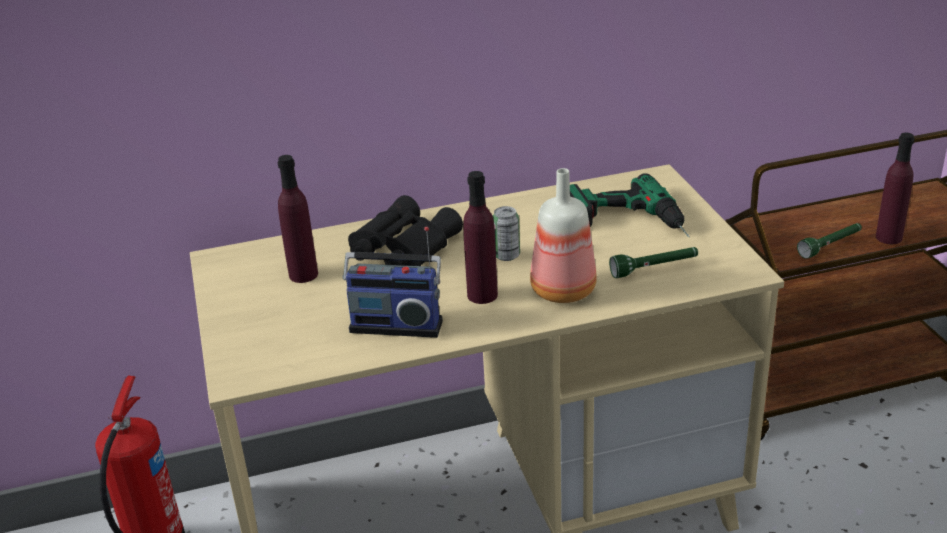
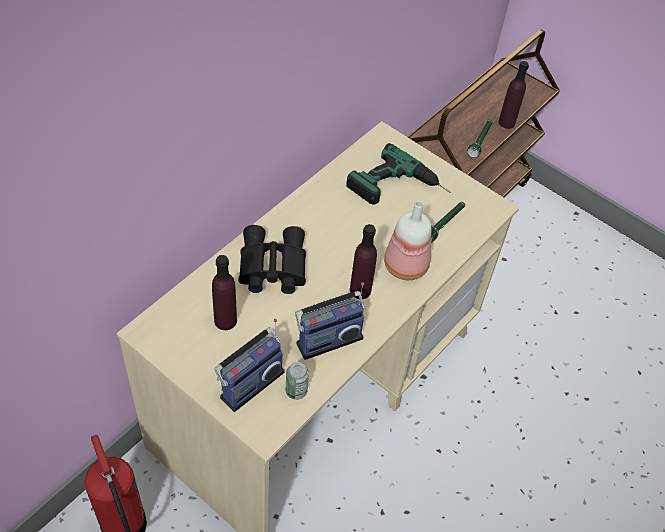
camera: 40 degrees left, 20 degrees up
can [493,206,520,261] -> can moved to [286,362,309,400]
none -> radio [214,319,285,412]

